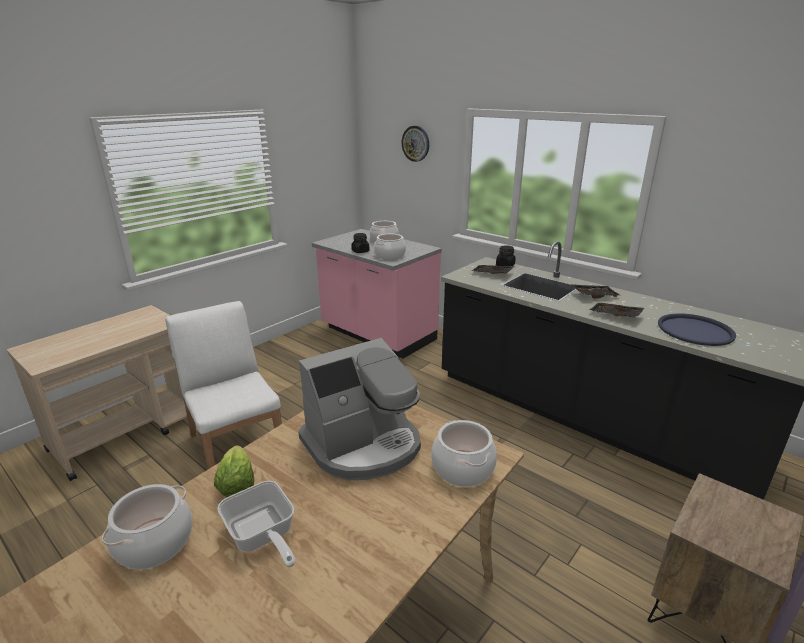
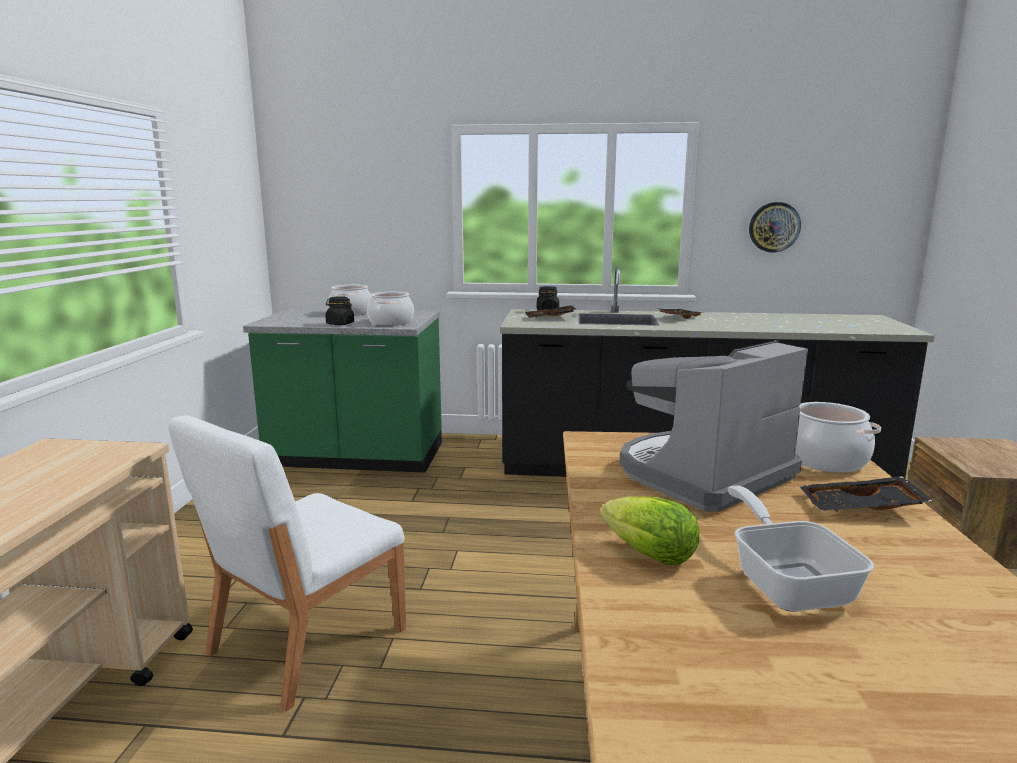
camera: 35 degrees left, 10 degrees down
cooking pot [102,484,193,569] -> none
white chair [165,301,282,469] -> white chair turned 75 degrees counterclockwise [168,415,406,711]
frying pan [217,481,295,567] -> frying pan turned 120 degrees counterclockwise [728,486,874,612]
coffee machine [298,338,421,480] -> coffee machine turned 150 degrees counterclockwise [619,340,808,512]
pink counter [312,229,442,359] -> green counter [243,308,442,473]
wall clock [401,126,429,162] -> wall clock moved to [749,202,801,252]
black tray [589,302,645,317] -> black tray moved to [799,476,934,511]
blue tray [658,313,736,346] -> none

